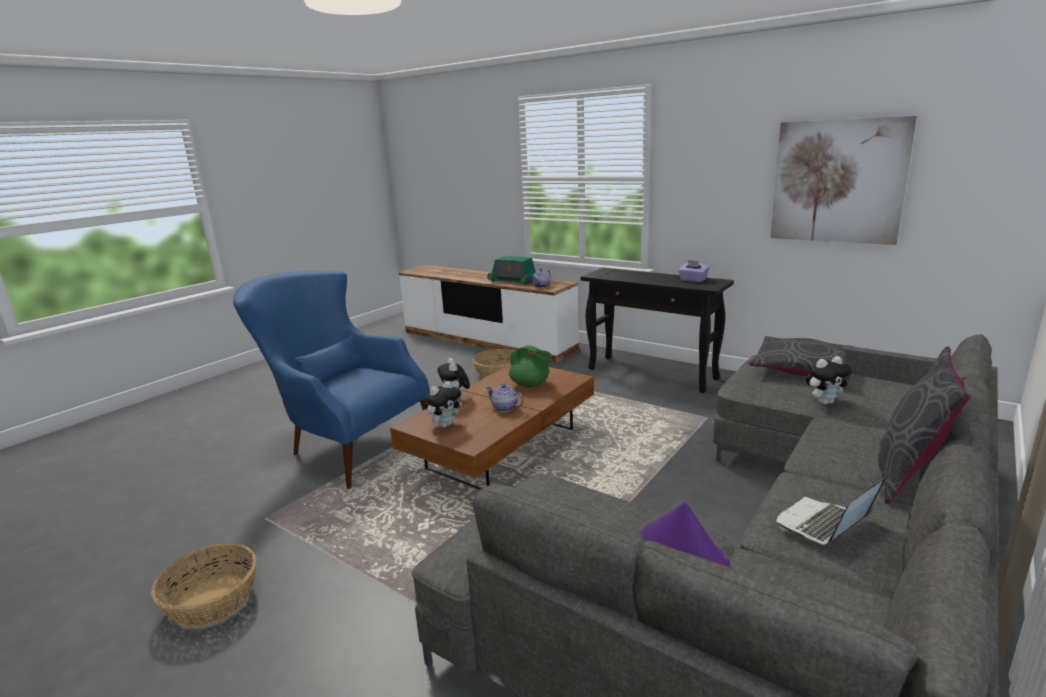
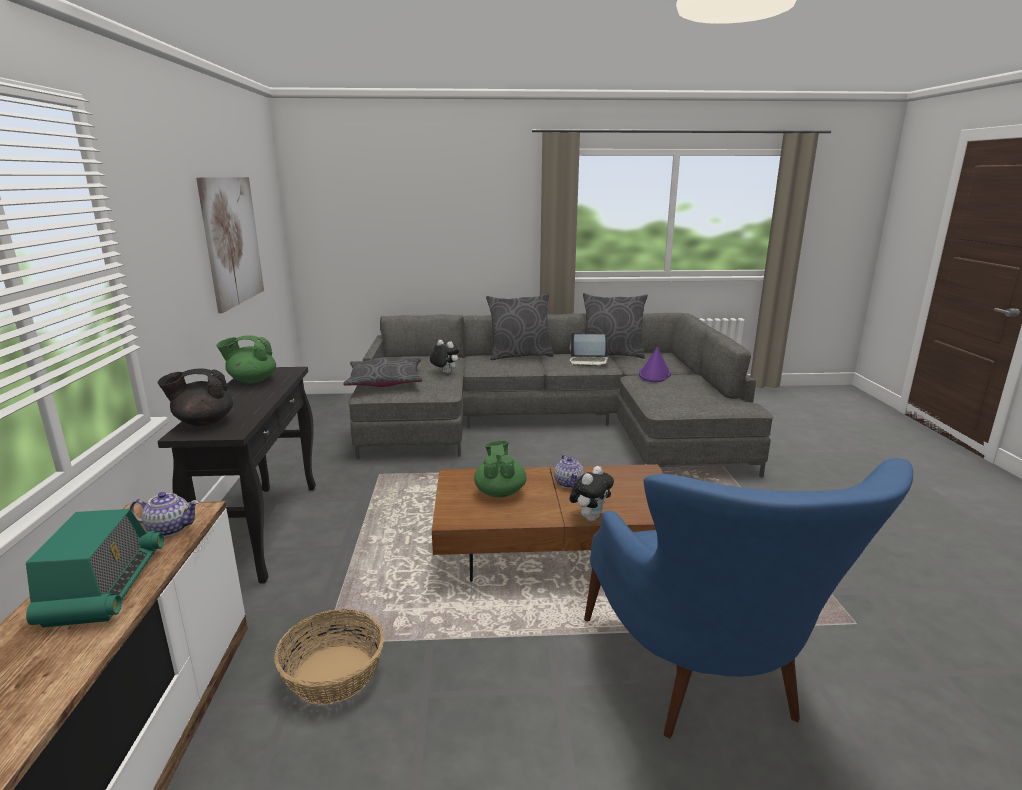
camera: 130 degrees left, 0 degrees up
basket [151,543,256,627] -> none
plush toy [425,381,462,428] -> none
purple tissue box [678,260,710,282] -> green teapot [216,336,276,384]
none -> black teapot [158,368,233,426]
none -> grey pillow [583,293,648,359]

